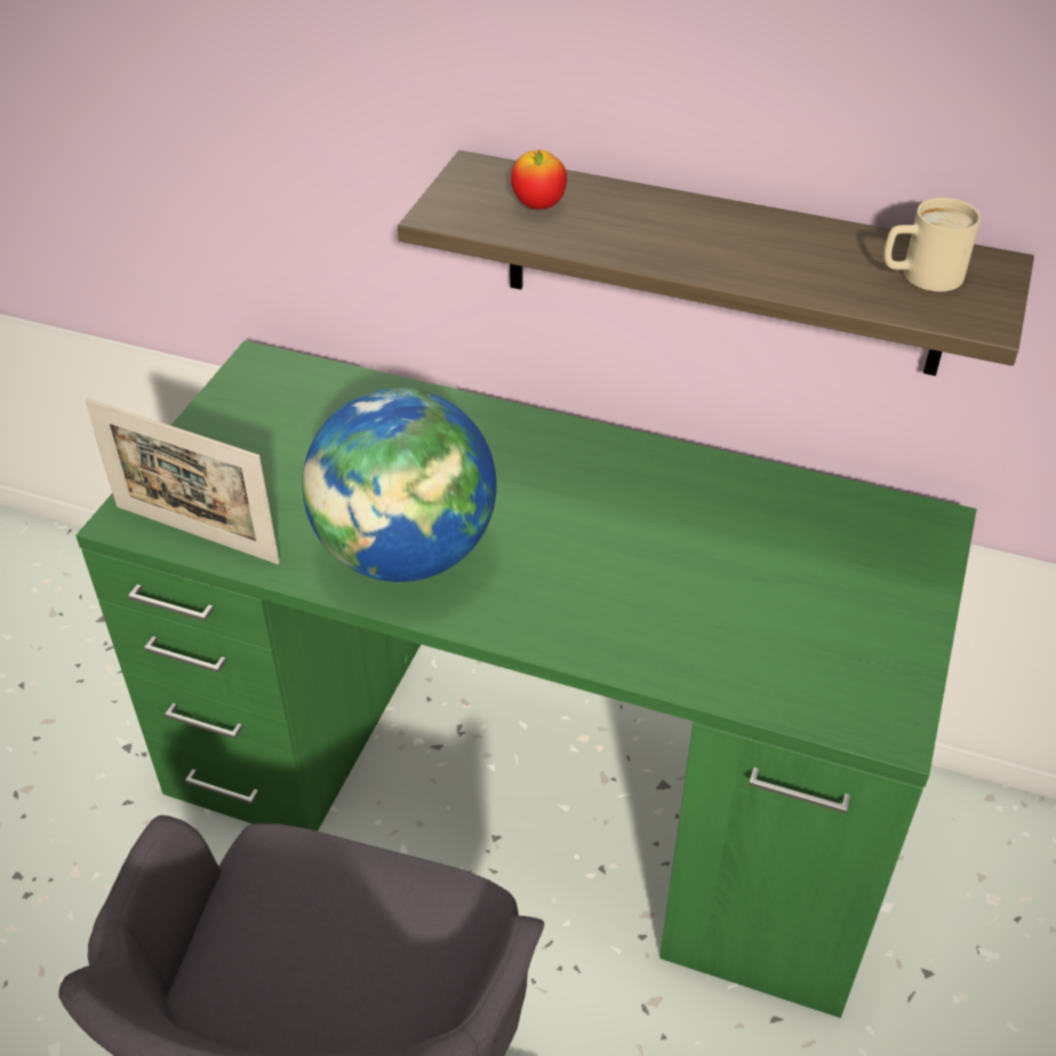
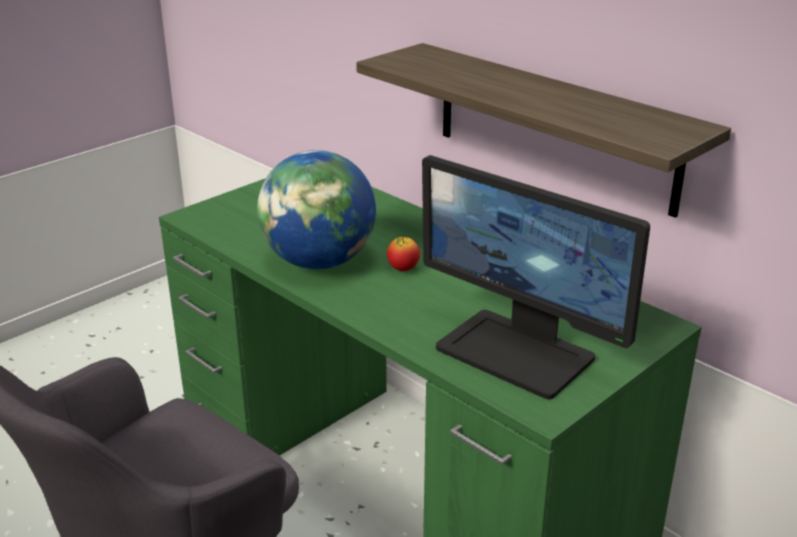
camera: 25 degrees right, 15 degrees down
picture frame [85,398,280,564] -> none
apple [511,150,567,210] -> apple moved to [387,236,420,271]
beige mug [884,198,981,292] -> none
none -> monitor [422,155,650,399]

